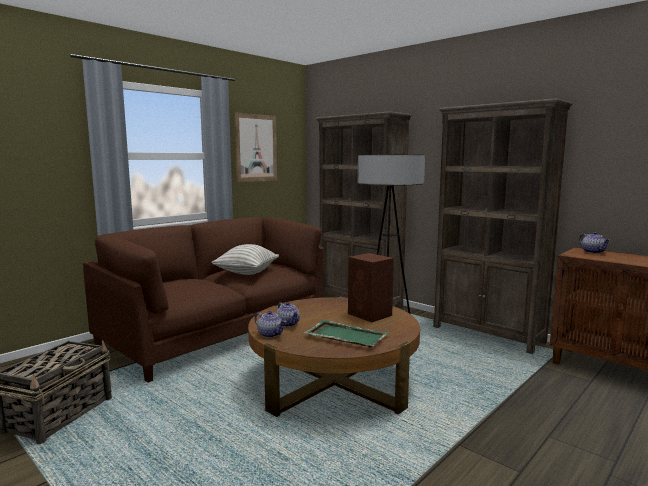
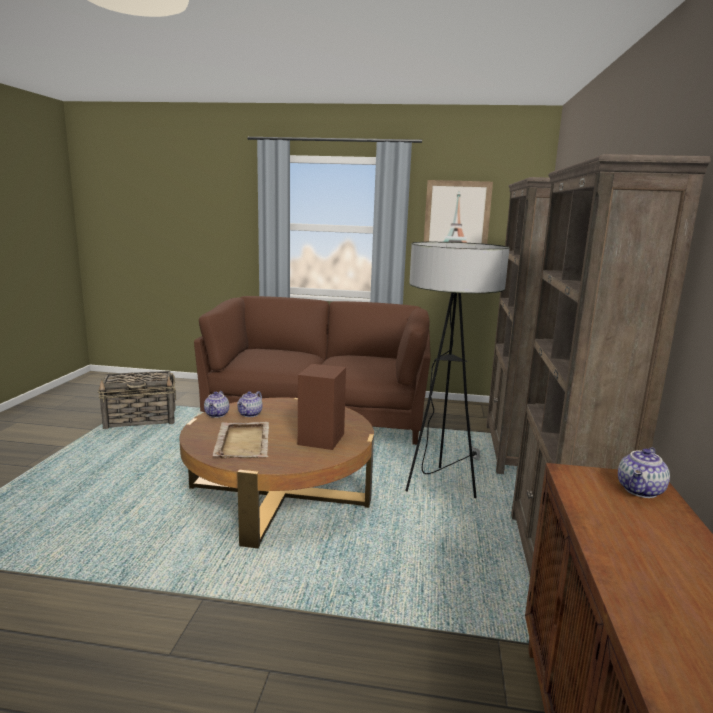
camera: 55 degrees right, 5 degrees up
pillow [212,244,279,275] -> none
green tray [303,320,389,348] -> beige tray [213,422,269,458]

